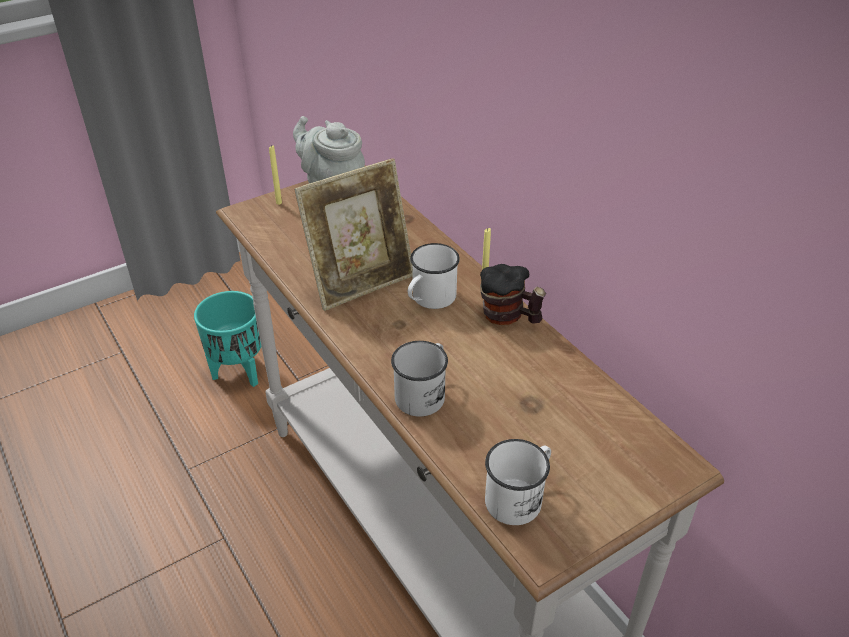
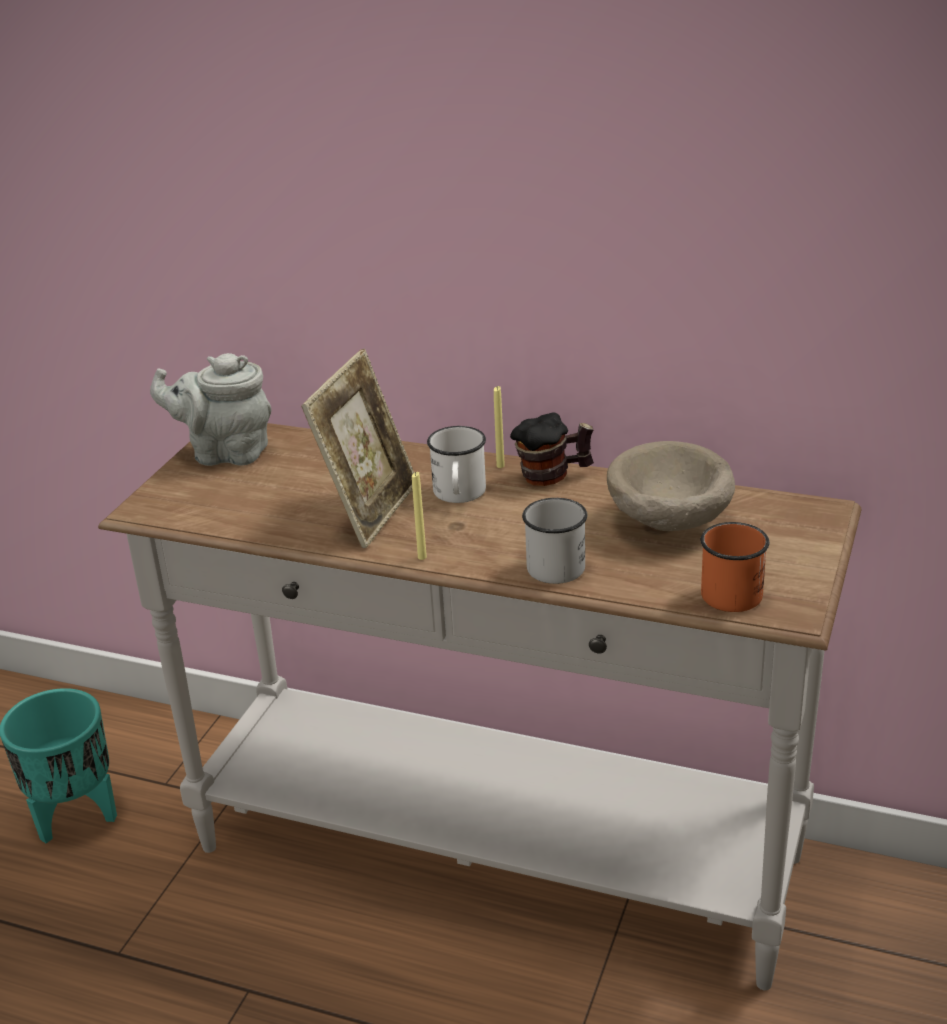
camera: 35 degrees left, 10 degrees down
yellow candle [269,146,282,205] -> yellow candle moved to [412,472,427,560]
white mug [485,439,551,525] -> orange mug [701,522,769,612]
none -> beige bowl [607,441,735,531]

